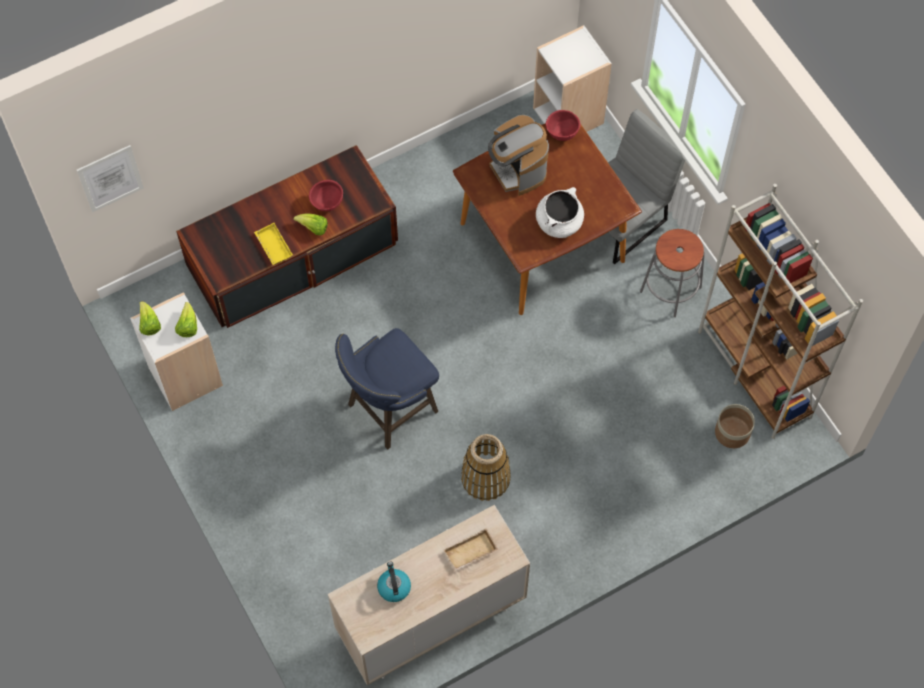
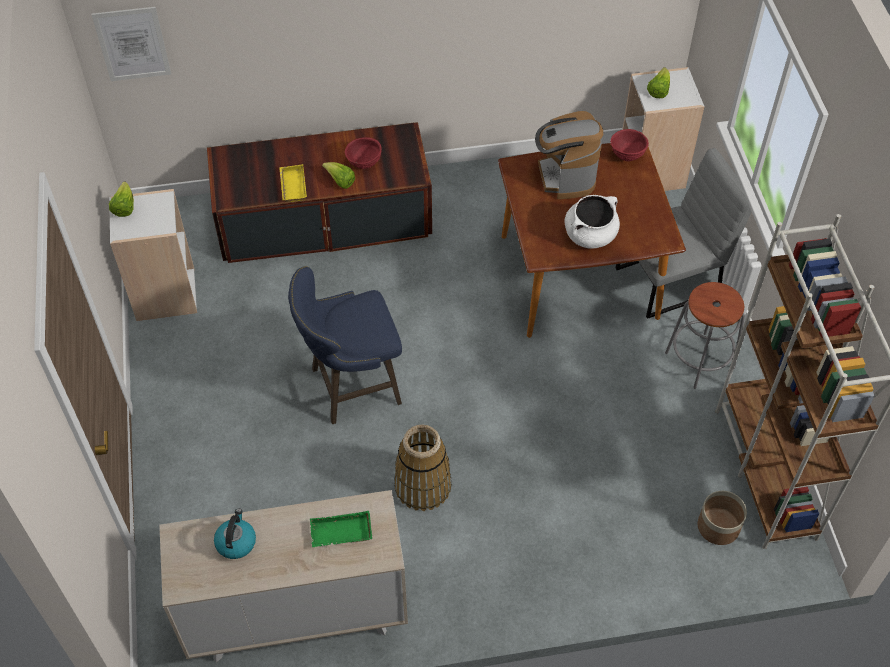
camera: 20 degrees right, 10 degrees down
lettuce [175,302,197,337] -> lettuce moved to [647,67,670,98]
beige tray [444,528,498,571] -> green tray [310,511,372,547]

